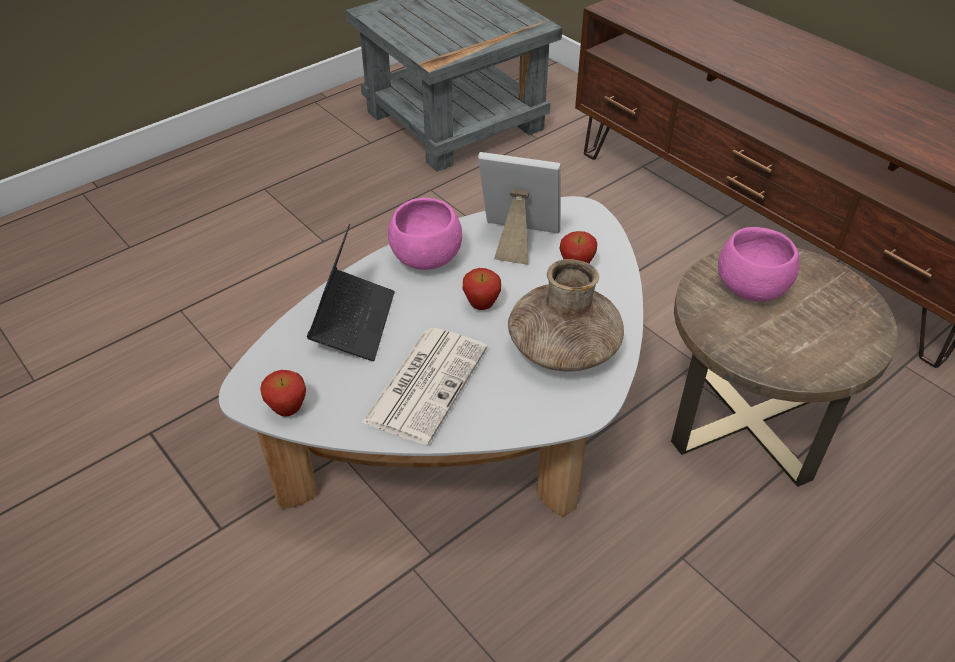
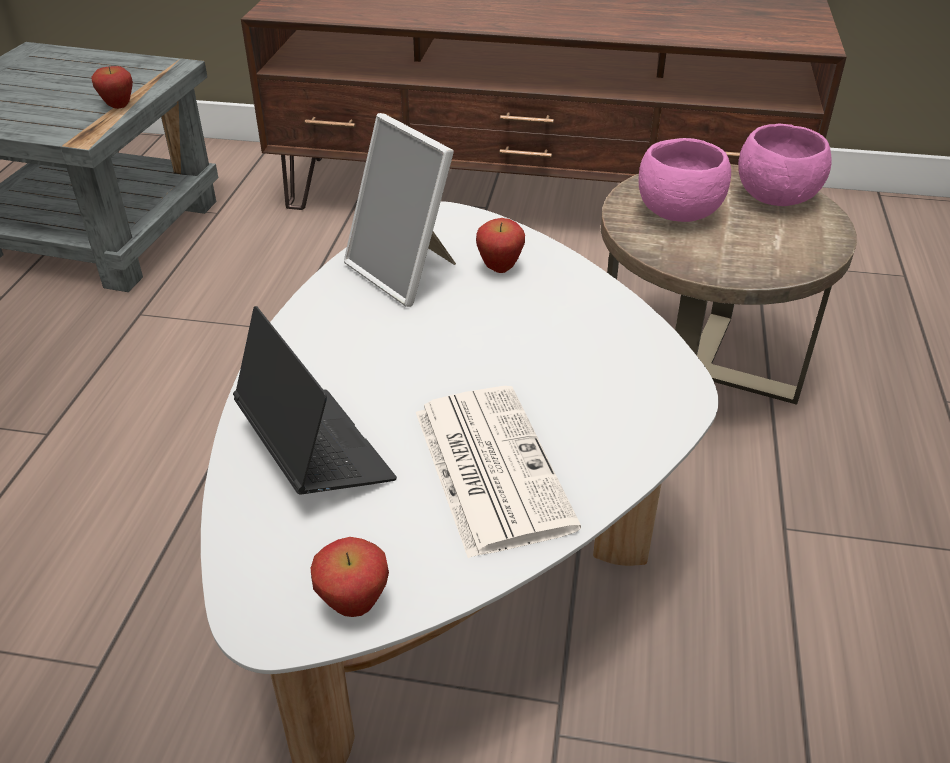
camera: 40 degrees left, 5 degrees down
pink bowl [388,198,462,270] -> pink bowl moved to [738,124,832,206]
apple [463,268,501,310] -> apple moved to [92,66,133,109]
picture frame [478,152,561,265] -> picture frame turned 105 degrees counterclockwise [344,113,456,307]
brown vase [508,259,624,371] -> none

